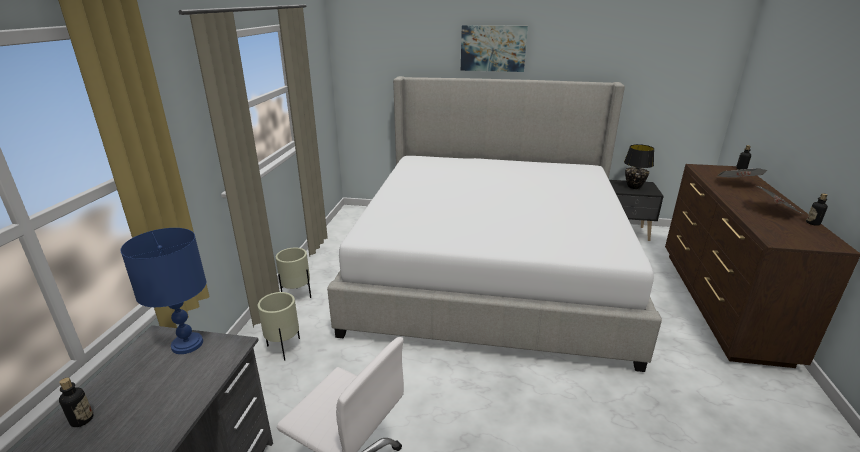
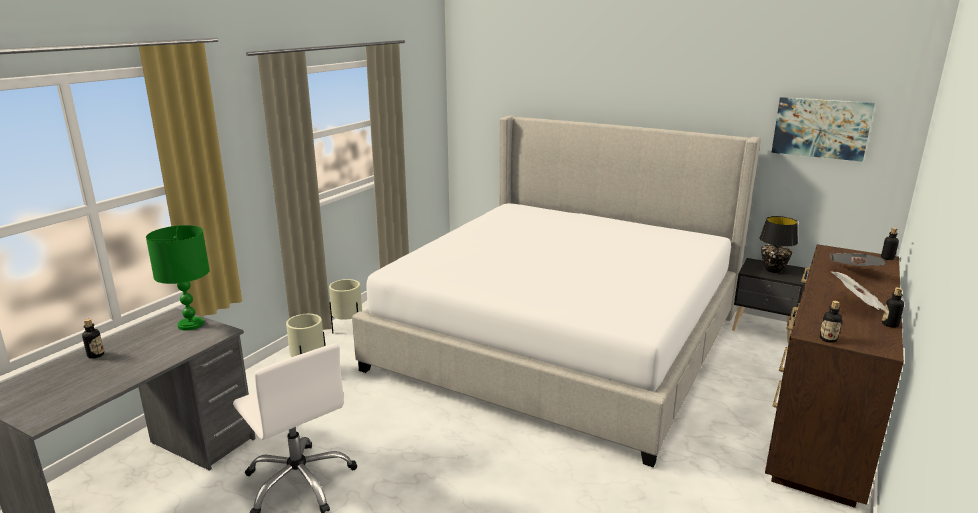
camera: 20 degrees right, 5 degrees down
blue table lamp [120,228,206,354] -> green table lamp [146,225,210,331]
picture [461,25,528,72] -> picture moved to [771,97,875,162]
none -> bottle [820,301,842,343]

